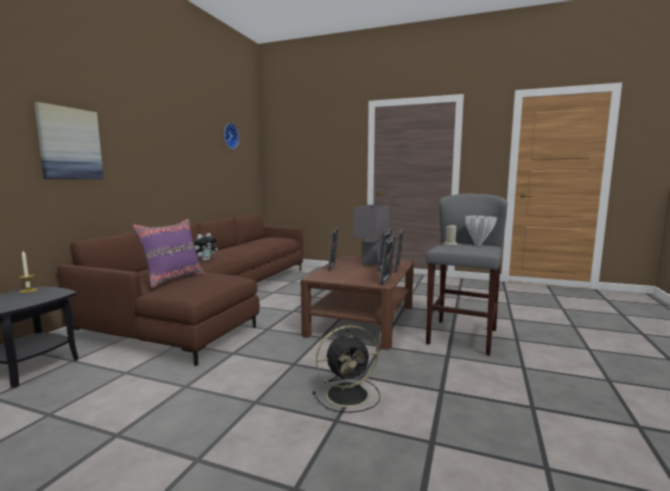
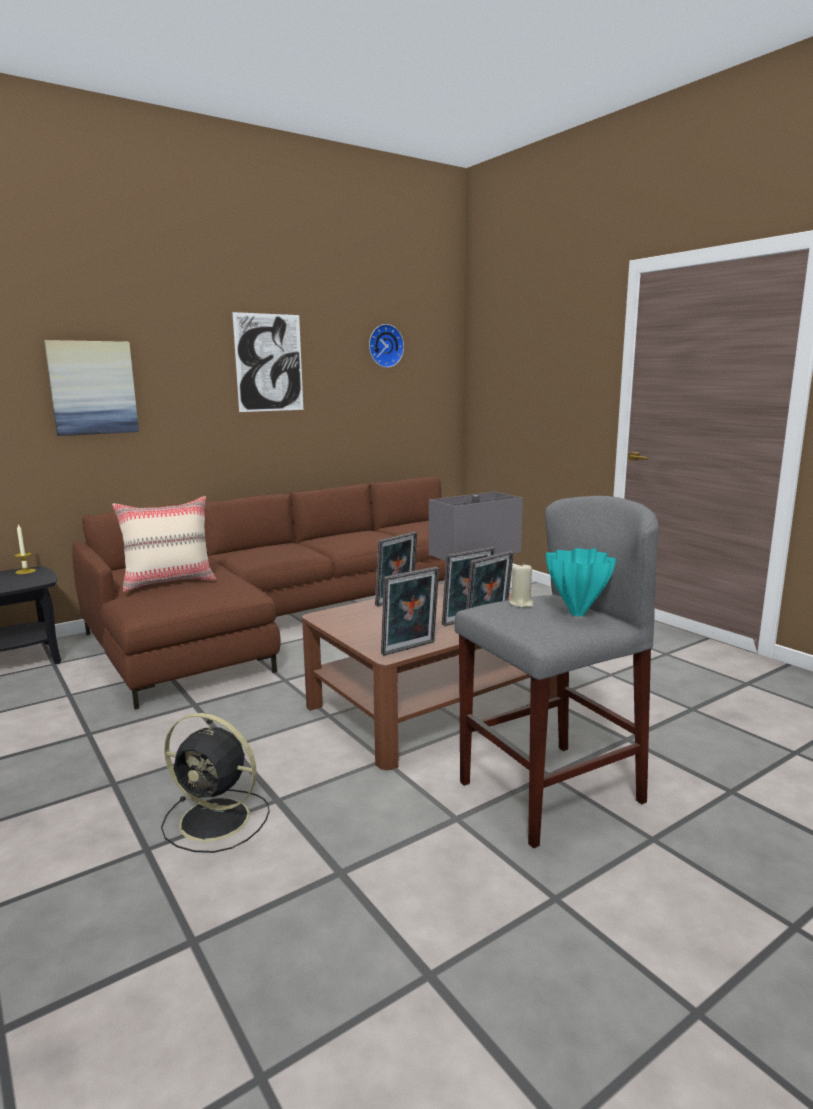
camera: 35 degrees right, 5 degrees up
purple pillow [132,219,205,288] -> beige pillow [112,496,216,592]
plush toy [194,233,218,261] -> none
white vase [465,215,497,245] -> turquoise vase [546,548,616,616]
none -> picture [232,312,303,412]

